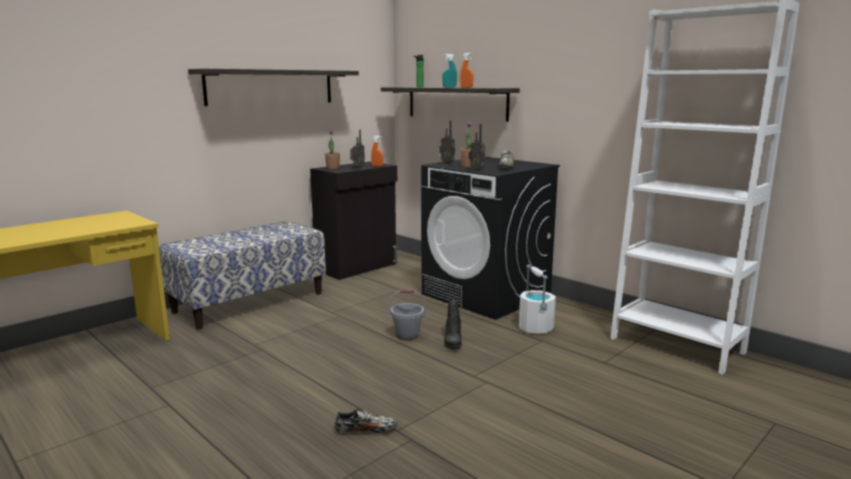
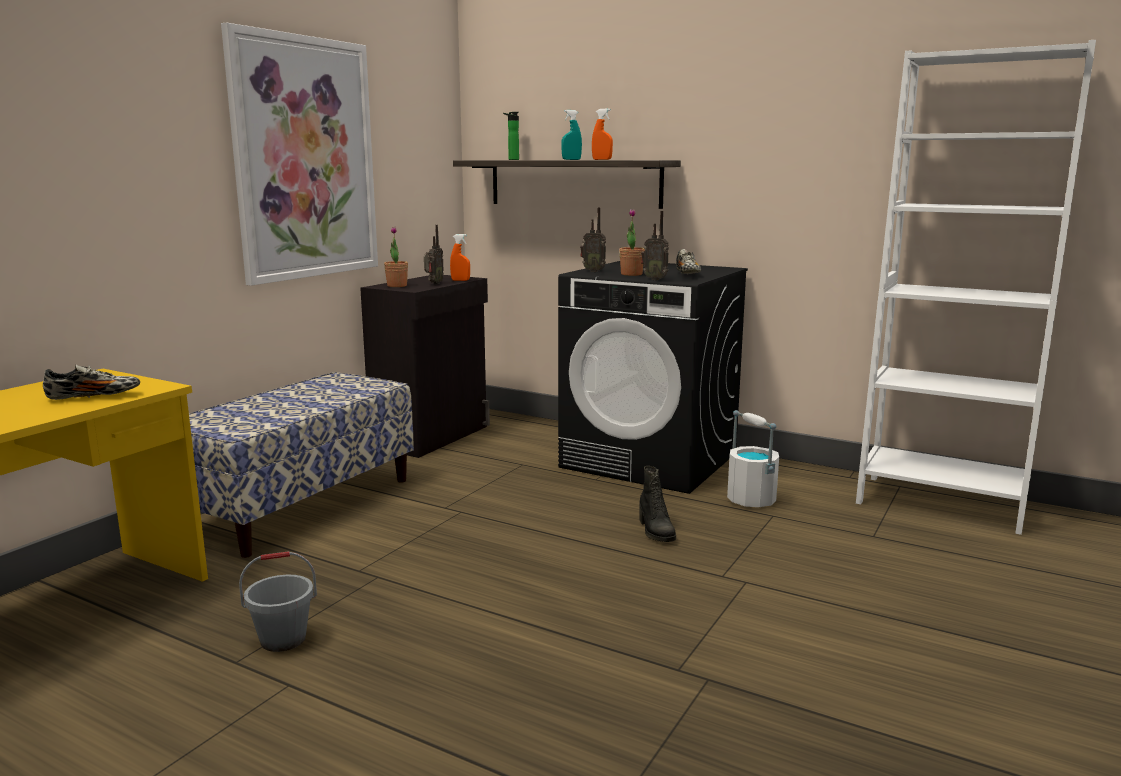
camera: 15 degrees left, 0 degrees up
shelf [188,69,359,106] -> picture [221,23,378,286]
shoe [334,409,397,434] -> shoe moved to [43,365,140,400]
grey bucket [389,290,426,340] -> grey bucket moved to [239,551,317,652]

